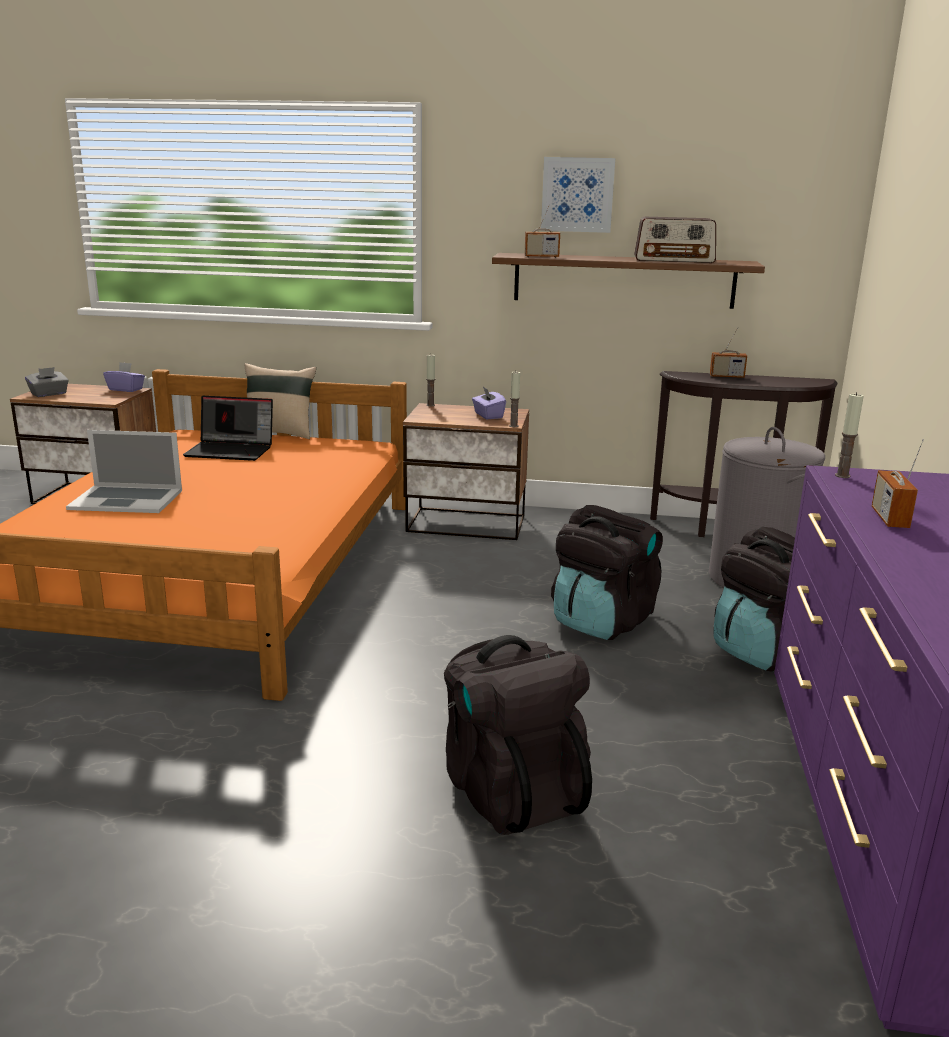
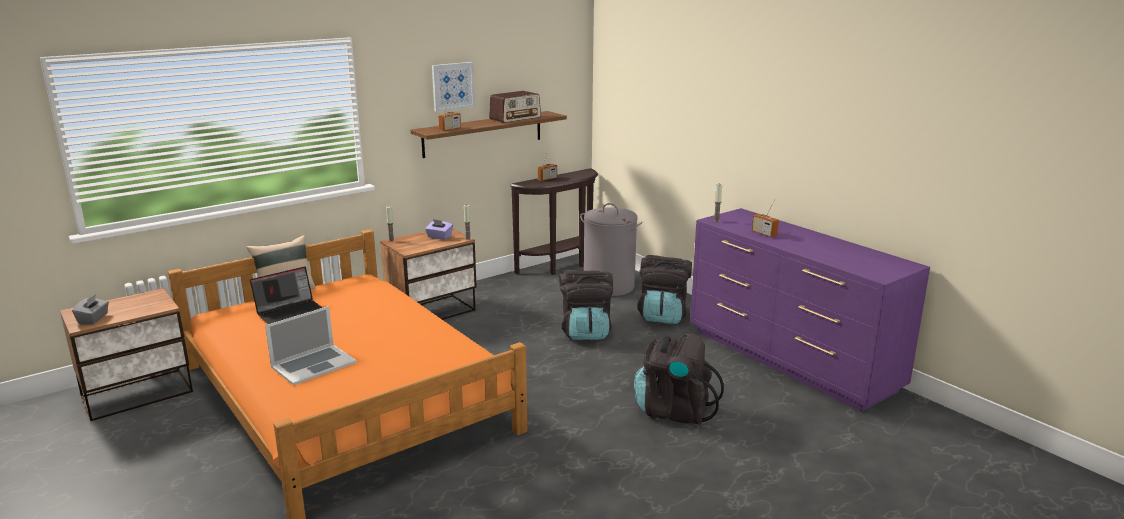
camera: 45 degrees left, 0 degrees up
purple tissue box [103,362,145,392] -> none

